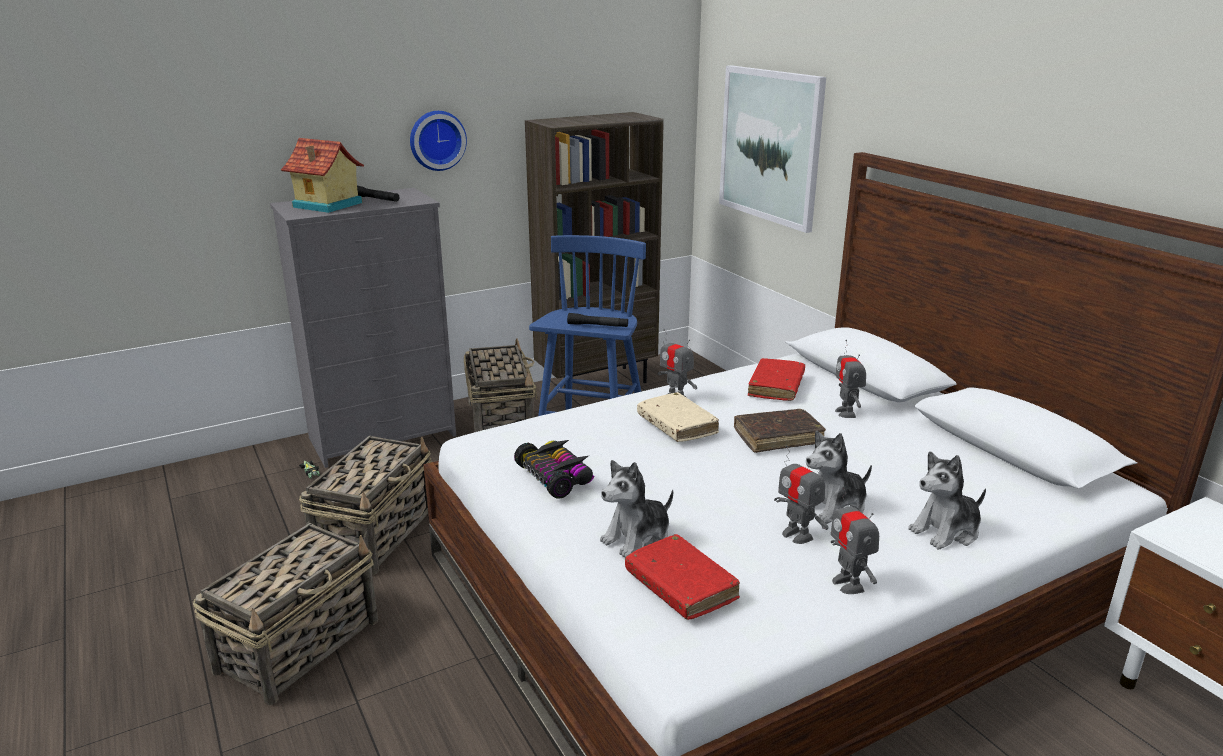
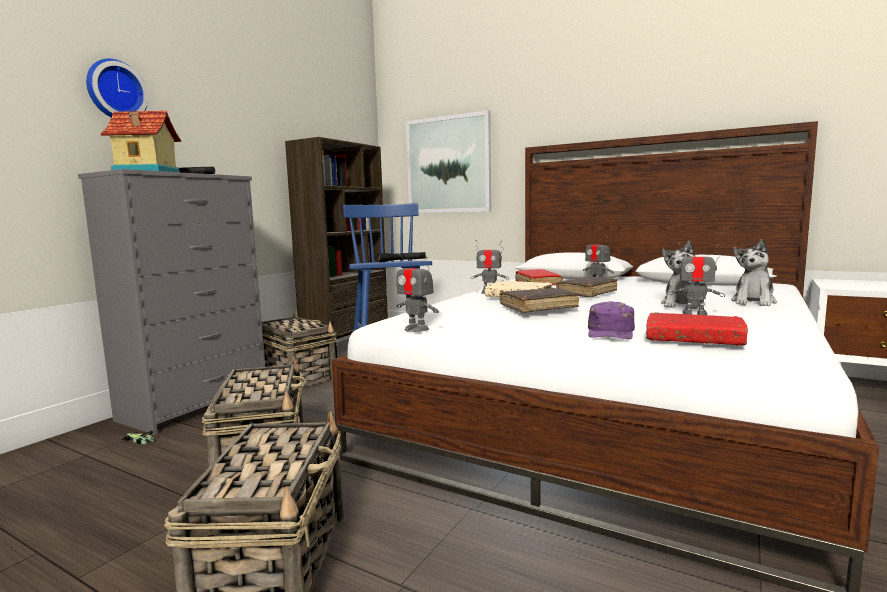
camera: 30 degrees left, 15 degrees down
wall clock [410,111,467,171] -> wall clock moved to [86,59,148,118]
toy car [514,440,594,499] -> none
plush toy [600,460,673,558] -> purple cap [588,301,635,339]
toy robot [831,486,879,594] -> toy robot moved to [396,253,439,332]
none -> brown book [499,288,580,313]

